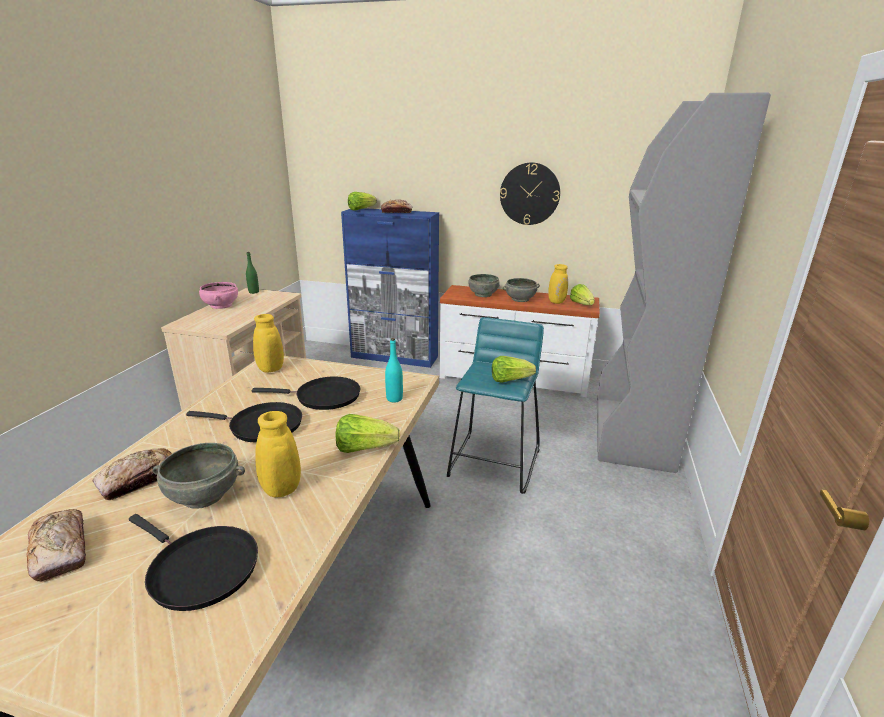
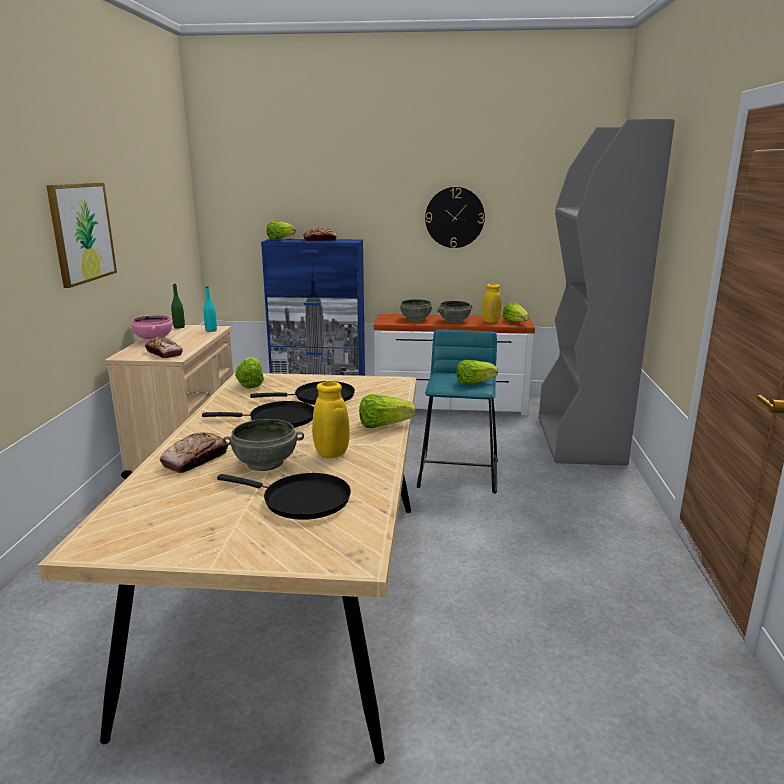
camera: 10 degrees left, 5 degrees down
bread [27,509,86,582] -> bread moved to [145,337,183,358]
yellow vase [253,314,284,372] -> lettuce [235,357,264,389]
turquoise bottle [385,338,403,402] -> turquoise bottle moved to [203,286,217,332]
none -> picture [46,183,117,288]

